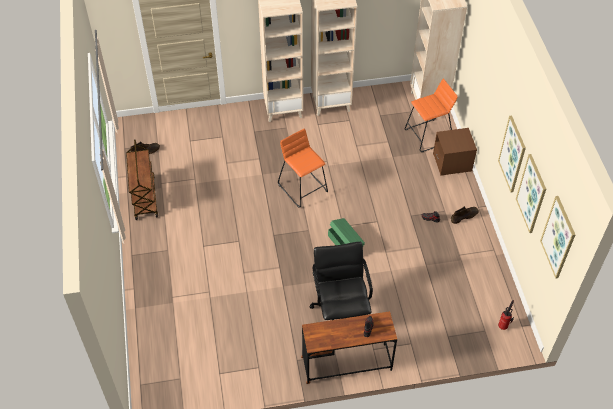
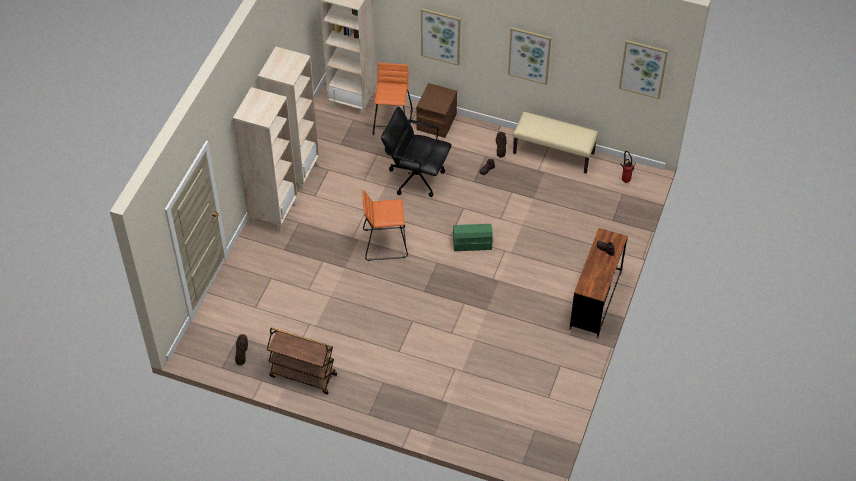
camera: 60 degrees left, 0 degrees up
black office chair [309,242,373,320] -> black office chair moved to [381,106,452,197]
picture [516,154,546,233] -> picture moved to [421,8,461,66]
none -> beige bench [513,112,598,173]

